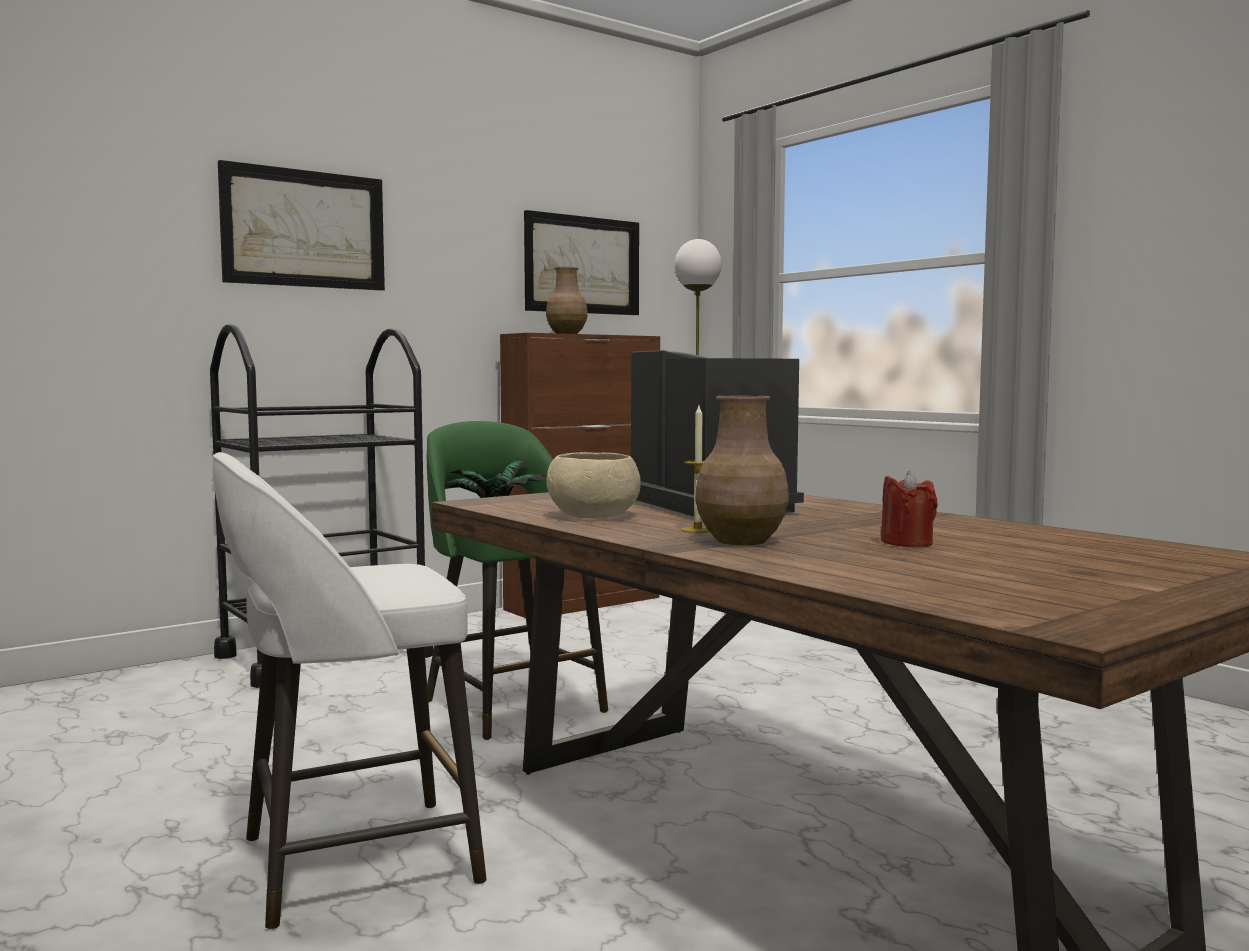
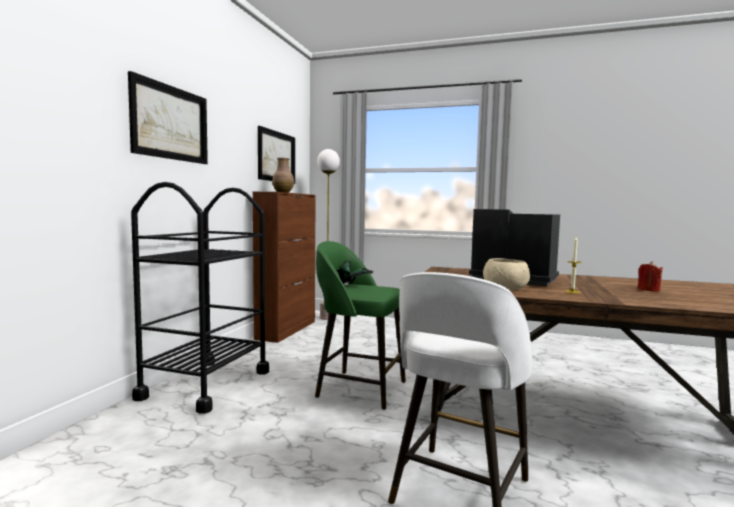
camera: 35 degrees left, 0 degrees up
brown vase [695,396,789,545] -> none

